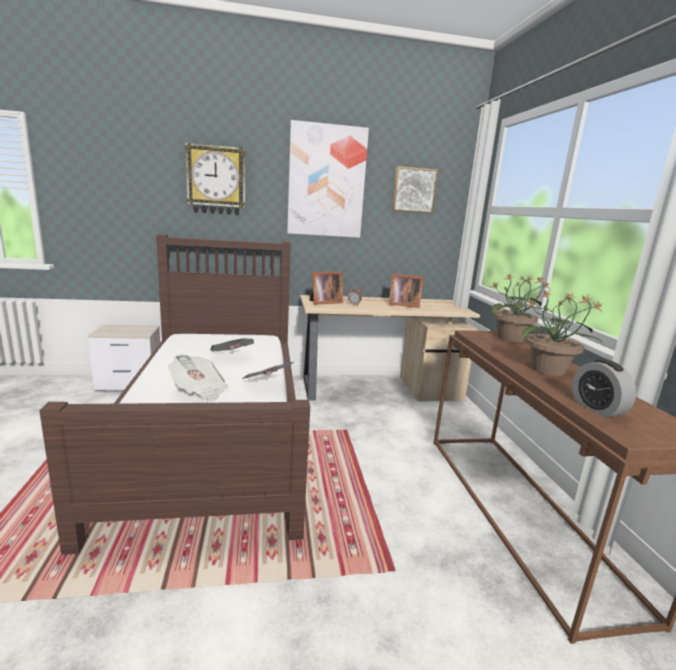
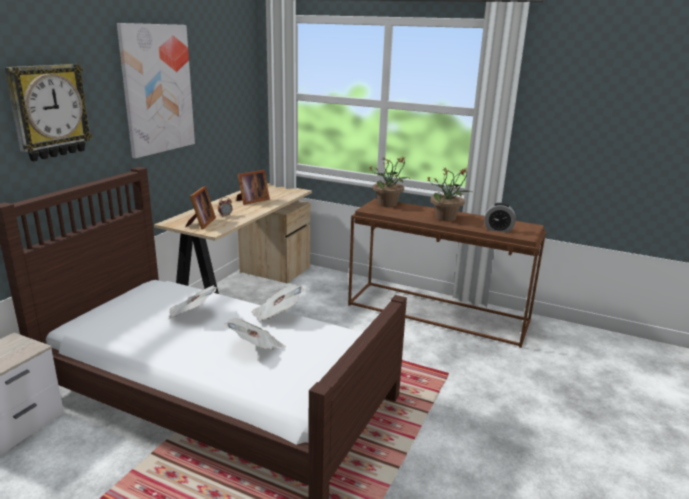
camera: 55 degrees left, 5 degrees up
picture [392,166,438,214] -> none

